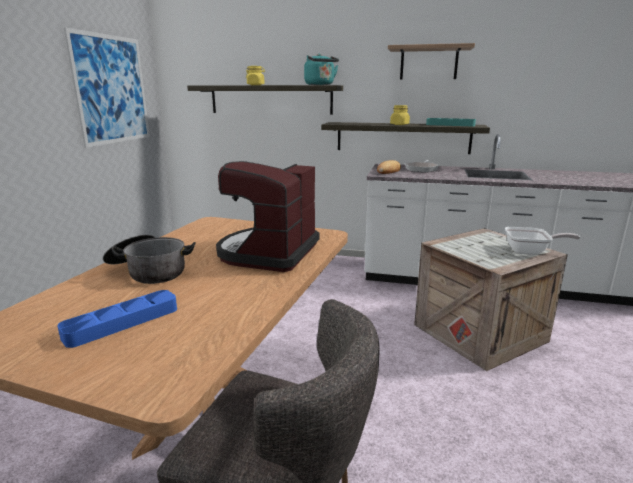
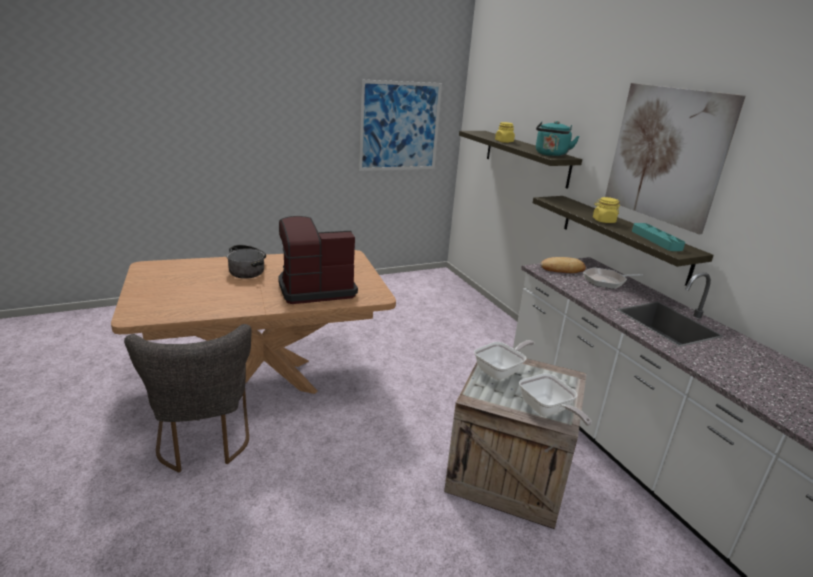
camera: 50 degrees right, 5 degrees up
blue tray [57,290,177,348] -> none
shelf [388,43,475,80] -> picture [605,83,745,234]
none -> frying pan [474,340,535,380]

